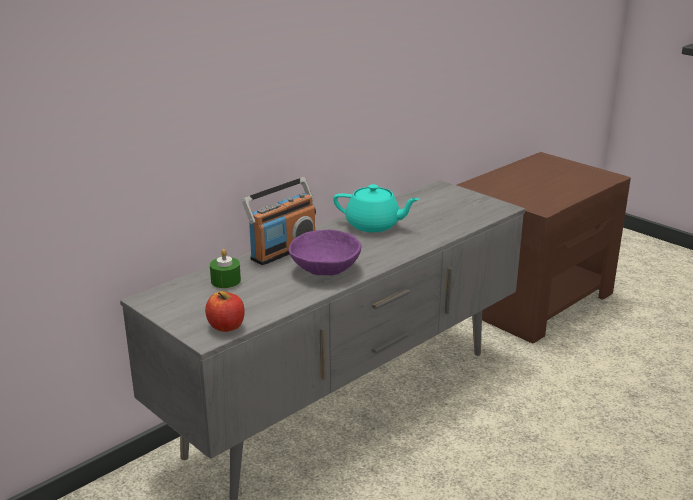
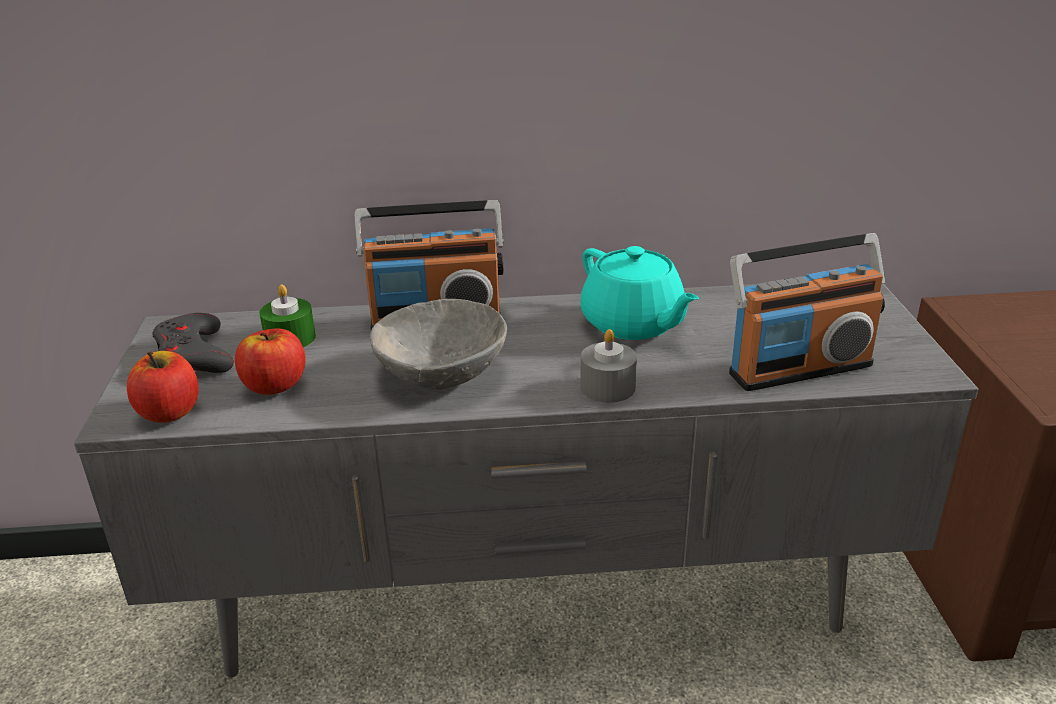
camera: 40 degrees right, 5 degrees up
purple bowl [289,229,361,275] -> grey bowl [370,299,507,390]
none -> grey game controller [152,313,234,373]
none -> apple [235,329,306,395]
none -> grey candle [580,329,637,403]
none -> radio [729,233,885,391]

